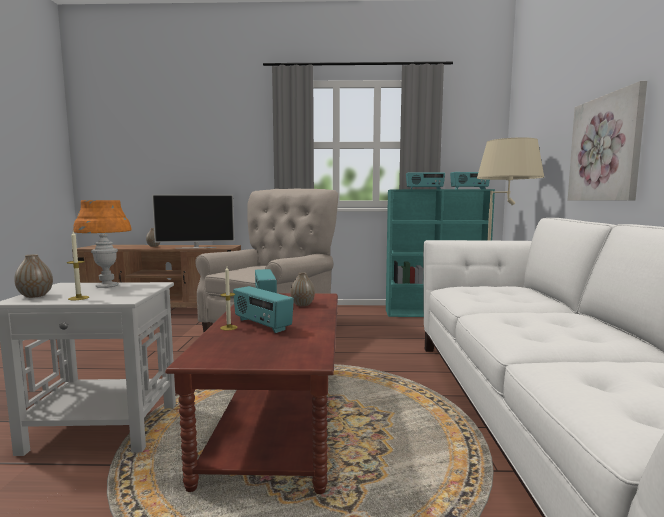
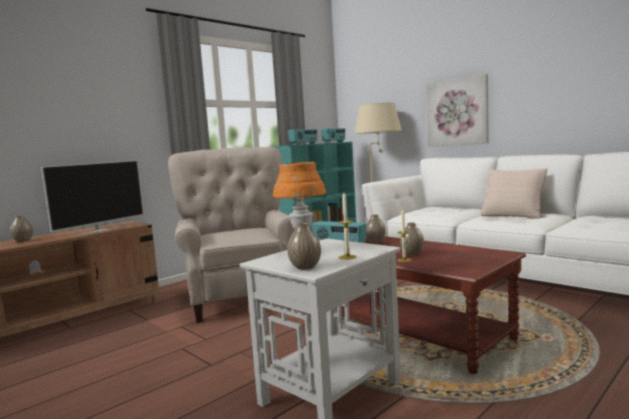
camera: 45 degrees left, 0 degrees up
radio [233,286,294,333] -> vase [400,223,424,255]
none -> beige pillow [480,168,547,218]

